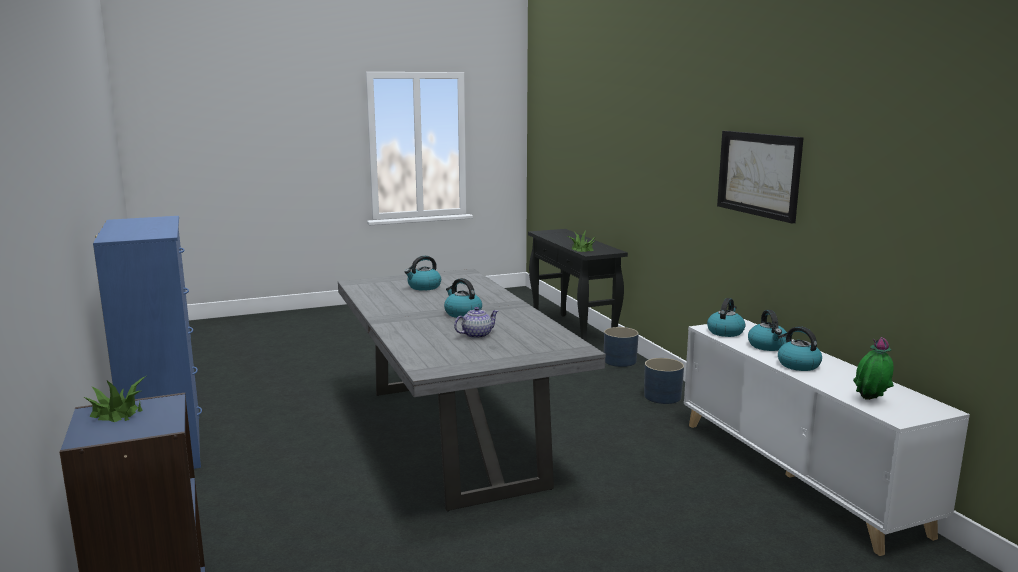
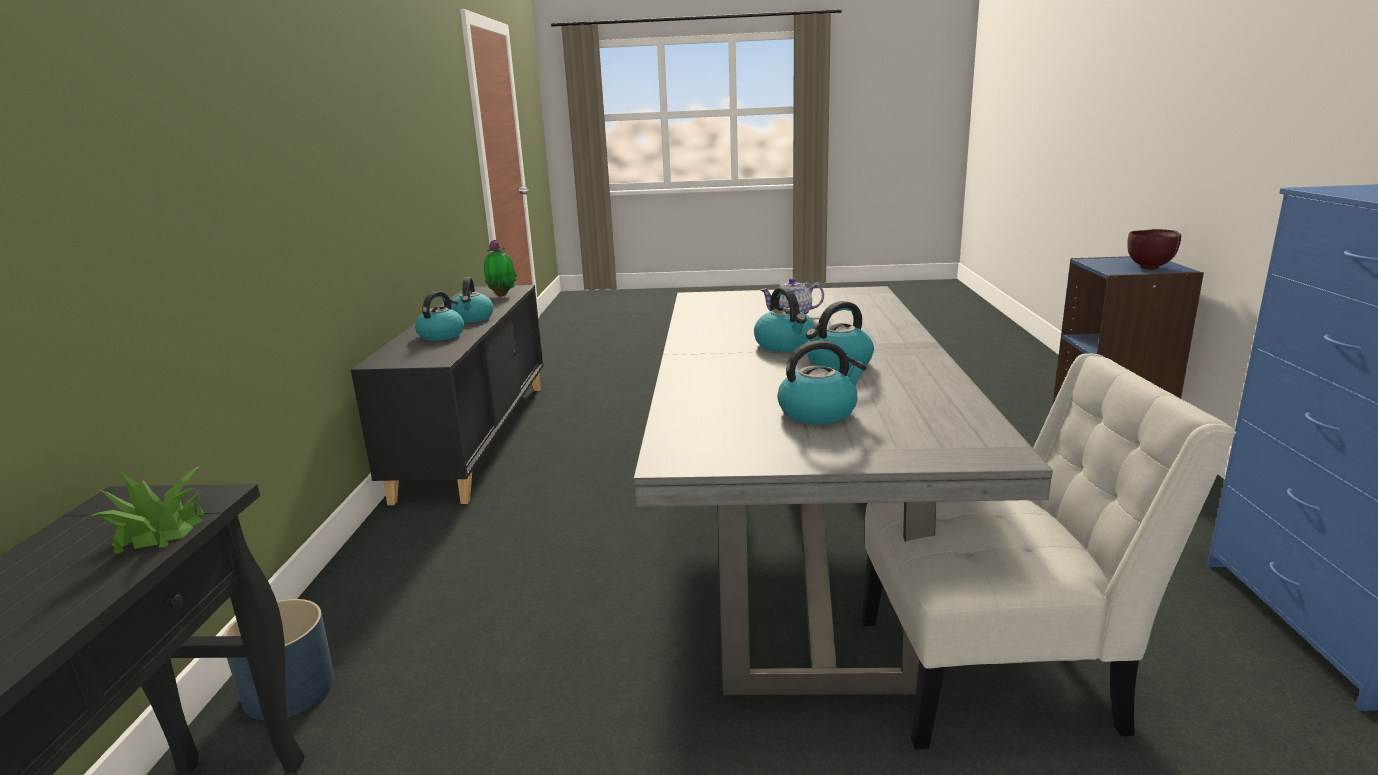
camera: 155 degrees left, 5 degrees up
potted plant [83,376,146,422] -> brown bowl [1128,229,1181,269]
blue planter [644,358,684,404] -> none
white cabinet [684,319,970,556] -> black cabinet [351,285,544,505]
kettle [707,298,745,337] -> kettle moved to [805,301,874,371]
picture [717,131,804,223] -> none
none -> white chair [861,353,1236,750]

